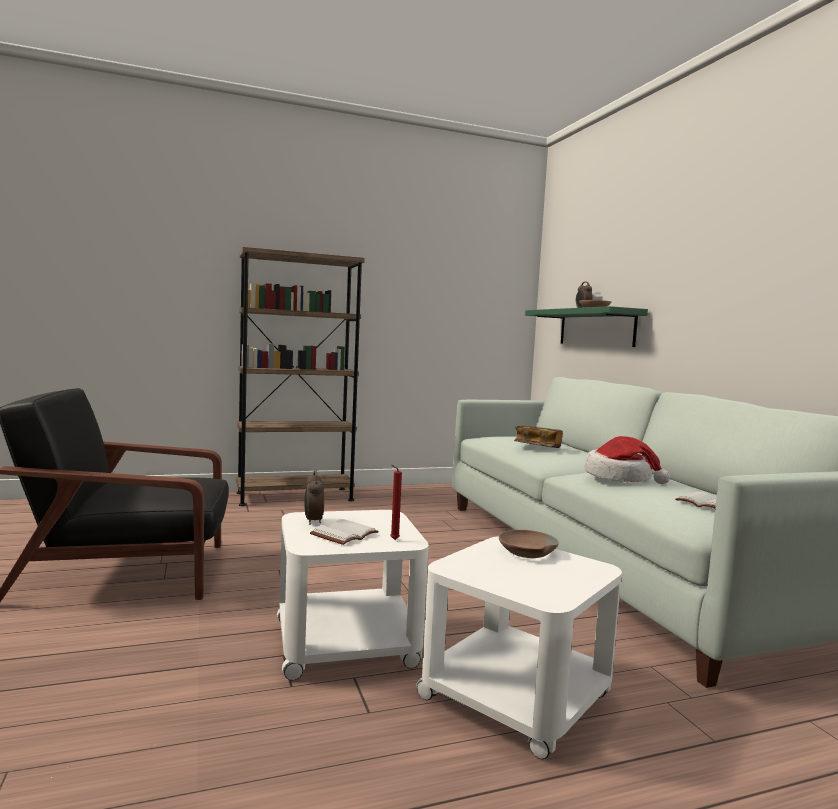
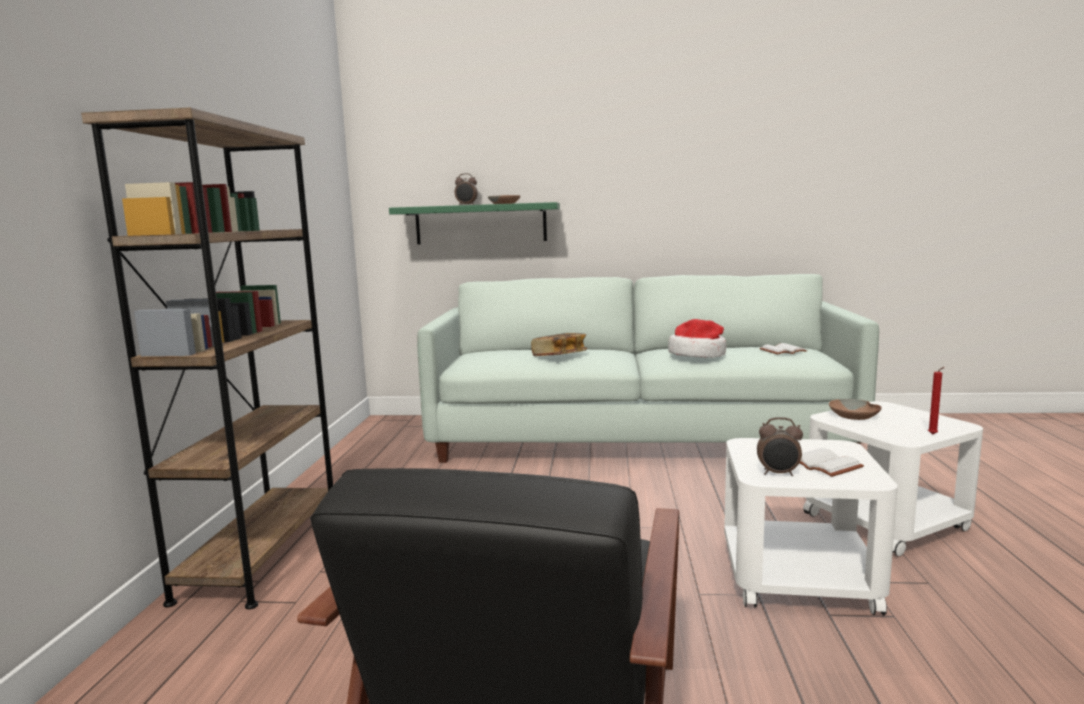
camera: 65 degrees left, 5 degrees up
red candle [390,465,402,540] -> red candle moved to [928,367,944,435]

